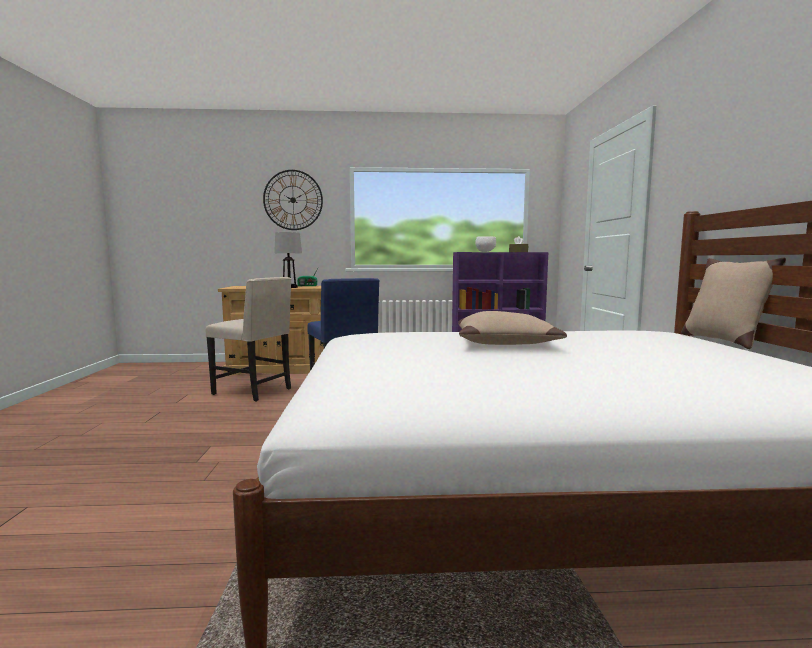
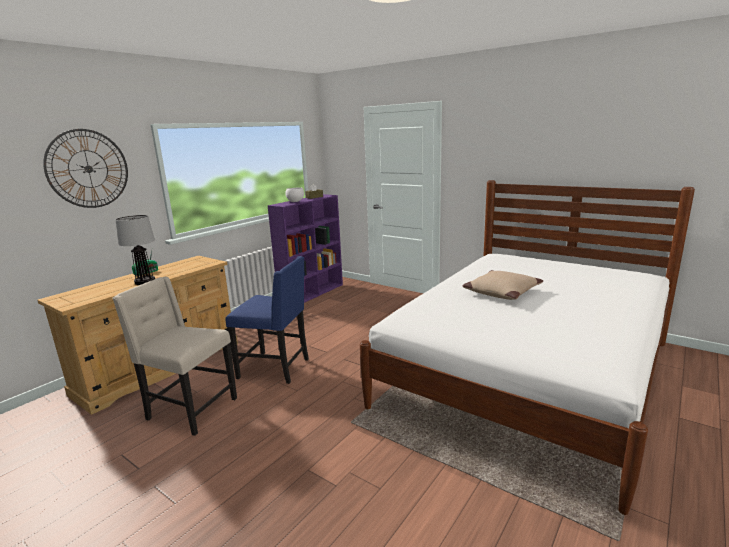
camera: 50 degrees left, 10 degrees up
beige chair [206,277,291,401] -> beige chair turned 135 degrees counterclockwise [112,277,237,436]
beige pillow [681,257,786,349] -> none

